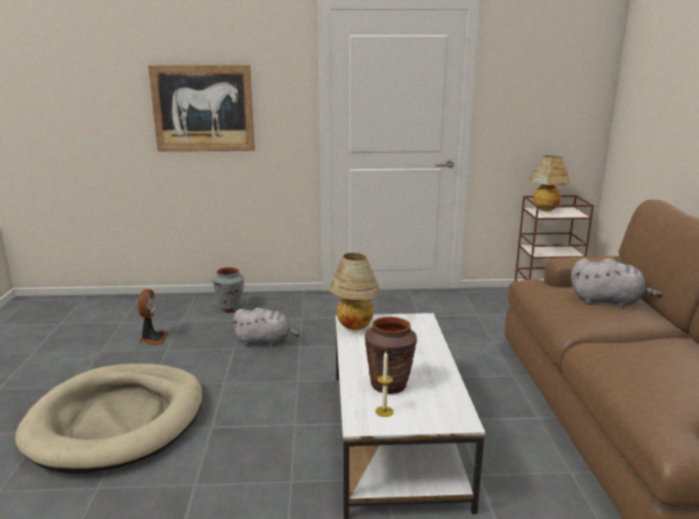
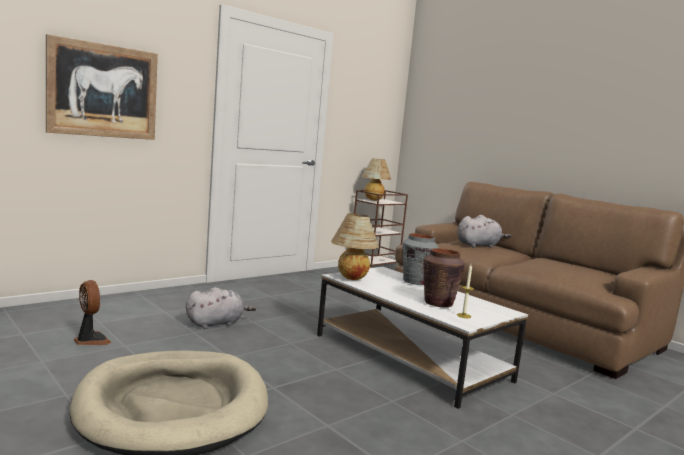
camera: 40 degrees left, 10 degrees down
grey vase [213,267,244,313] -> grey vase moved to [403,233,439,285]

